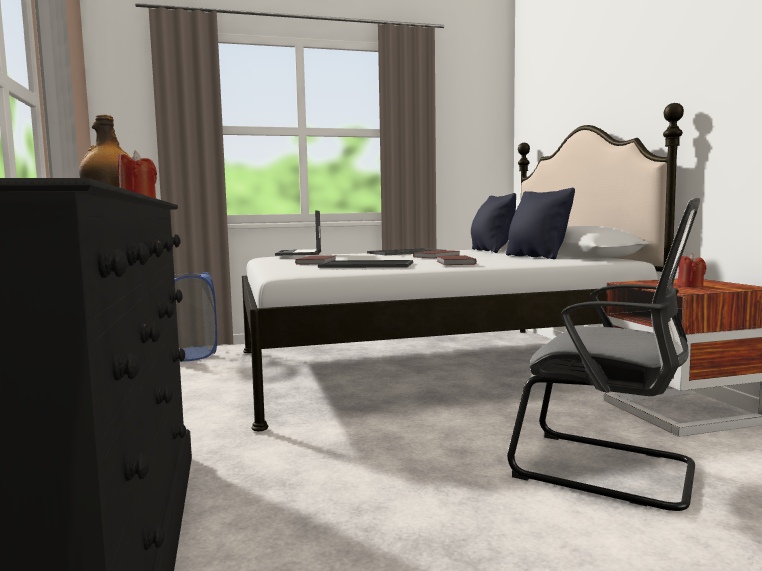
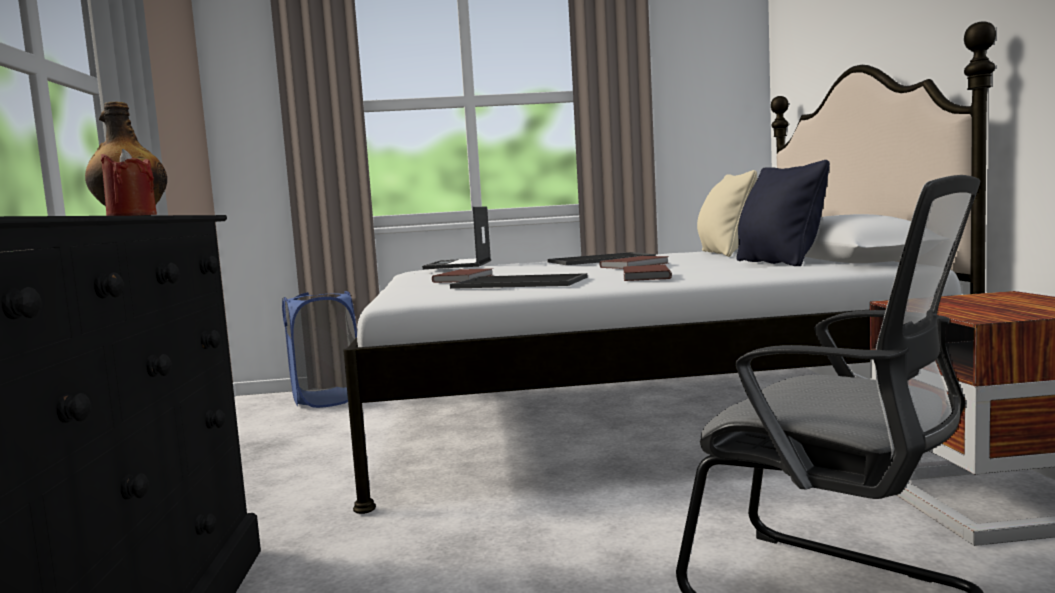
camera: 10 degrees right, 0 degrees up
black pillow [471,193,516,253] -> beige pillow [697,170,757,257]
red candle [677,253,706,287] -> none

